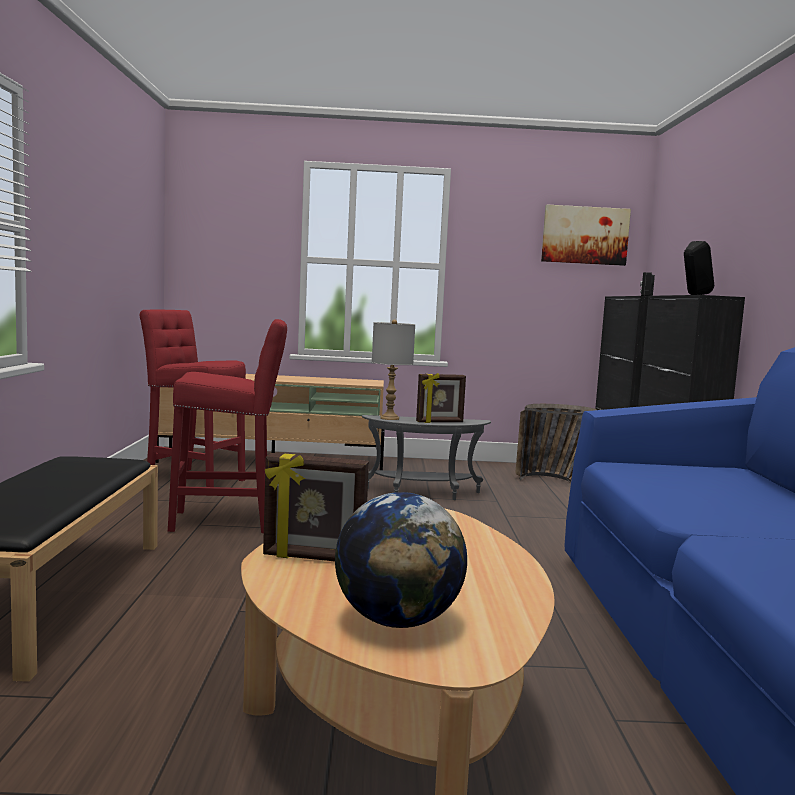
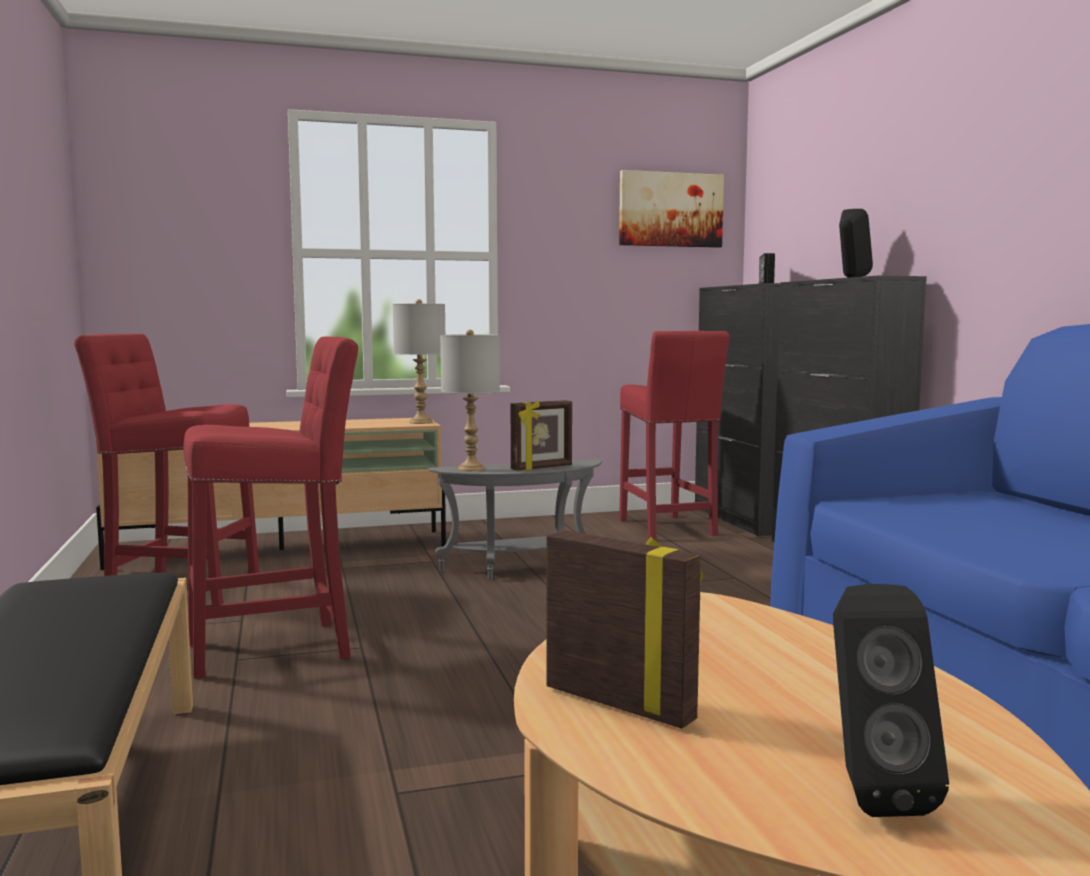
camera: 15 degrees left, 0 degrees up
picture frame [263,453,369,561] -> picture frame turned 135 degrees counterclockwise [546,530,703,728]
globe [335,492,467,628] -> black speaker [833,584,949,817]
basket [515,404,597,482] -> red stool [619,331,730,540]
none -> grey table lamp [393,299,445,424]

